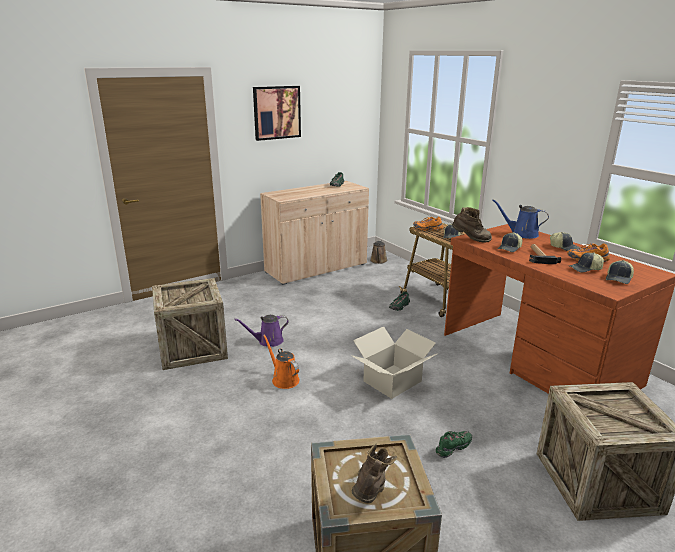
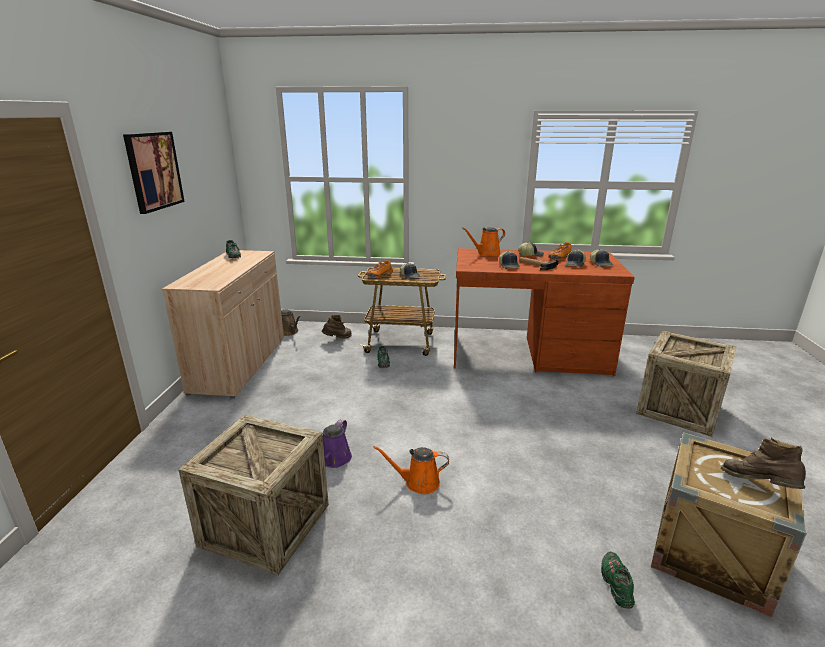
camera: 50 degrees left, 0 degrees up
cardboard box [351,327,437,399] -> none
green shoe [436,431,472,458] -> green shoe moved to [601,551,635,609]
brown boot [452,207,492,243] -> brown boot moved to [322,315,352,339]
blue watering can [492,199,549,239] -> orange watering can [462,227,505,256]

